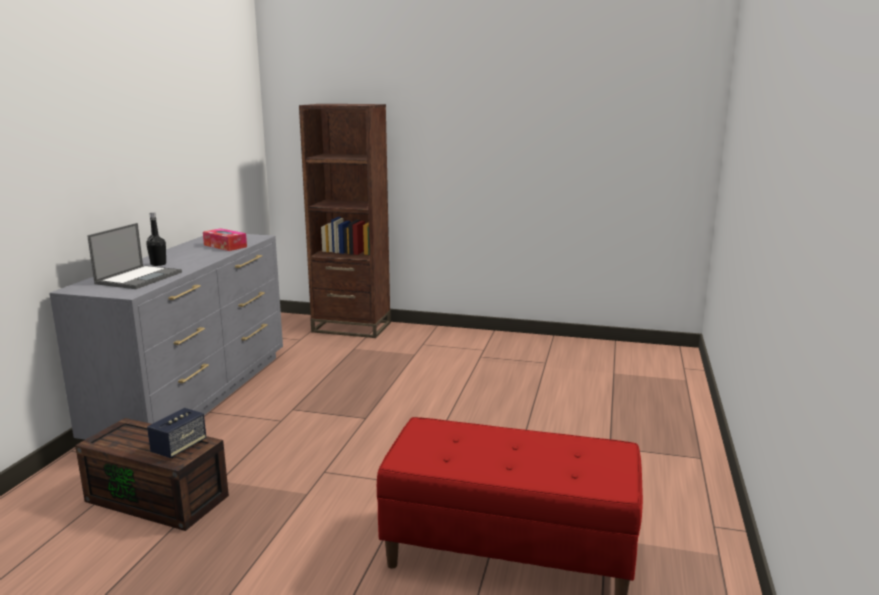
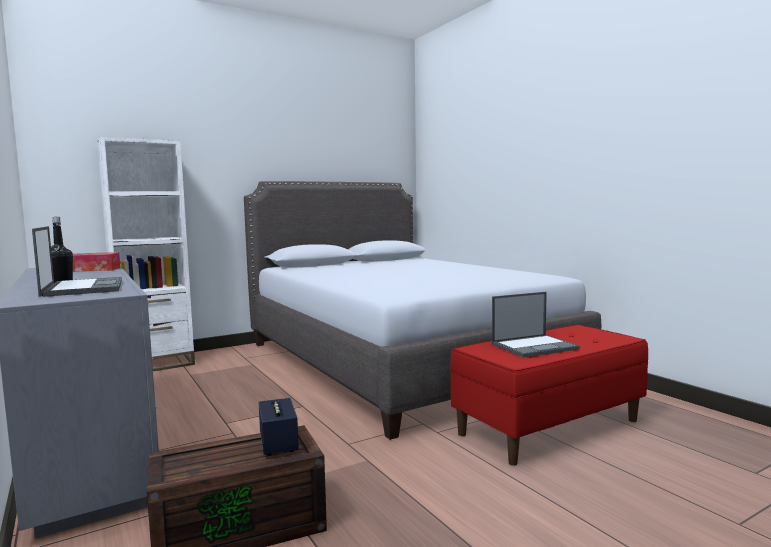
camera: 45 degrees left, 10 degrees down
brown bookcase [299,104,391,338] -> white bookcase [97,137,195,371]
none -> grey bed [244,181,601,440]
none -> laptop [492,292,580,358]

